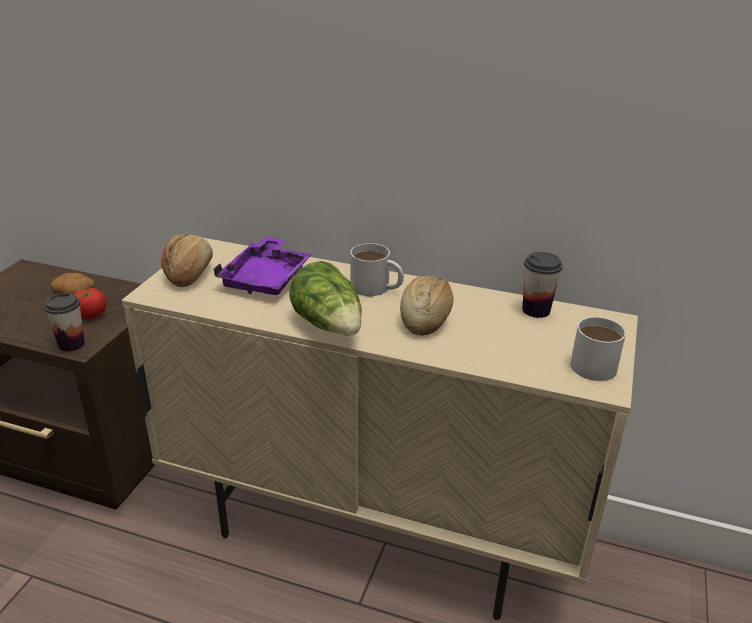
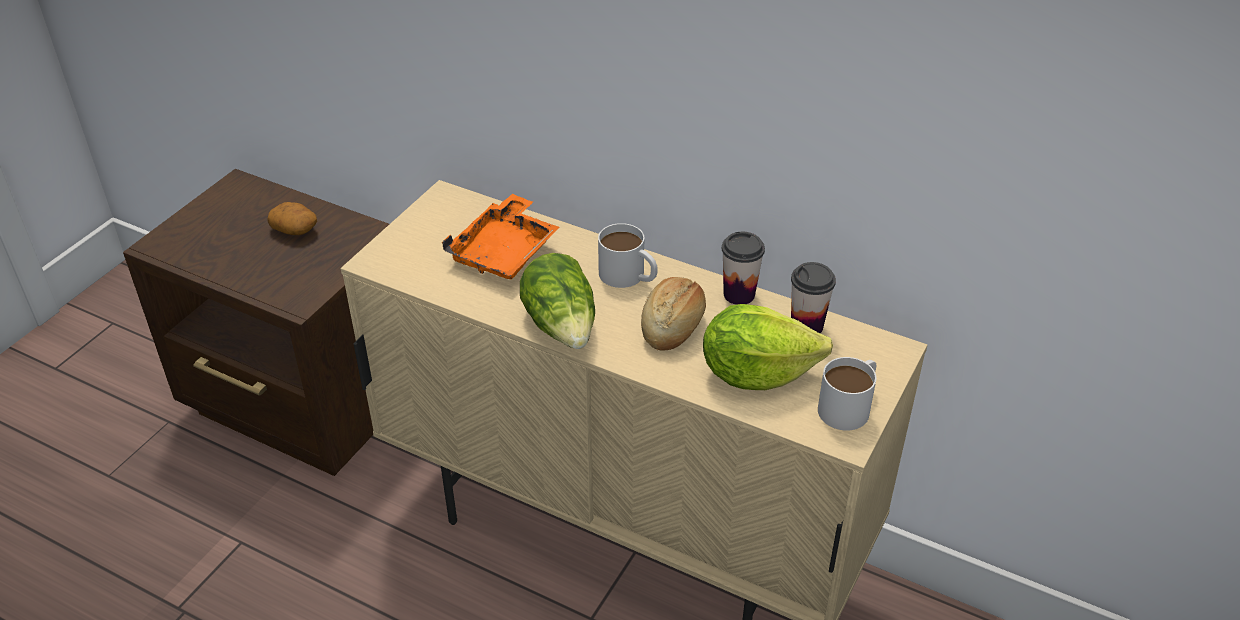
camera: 10 degrees right, 10 degrees up
cup [44,293,85,352] -> cup moved to [722,232,765,305]
tomato [74,288,107,320] -> none
bread [161,234,213,287] -> none
purple tray [213,237,313,295] -> orange tray [442,194,559,279]
none -> lettuce [703,304,833,390]

